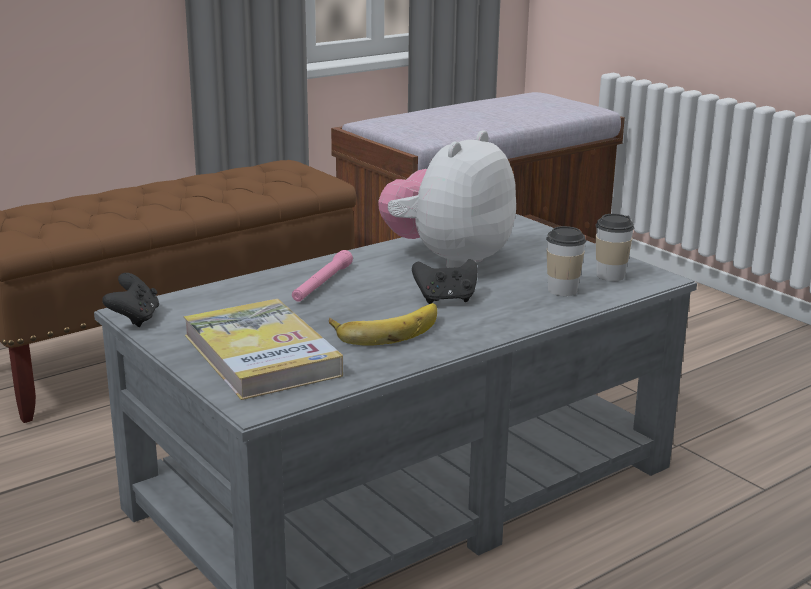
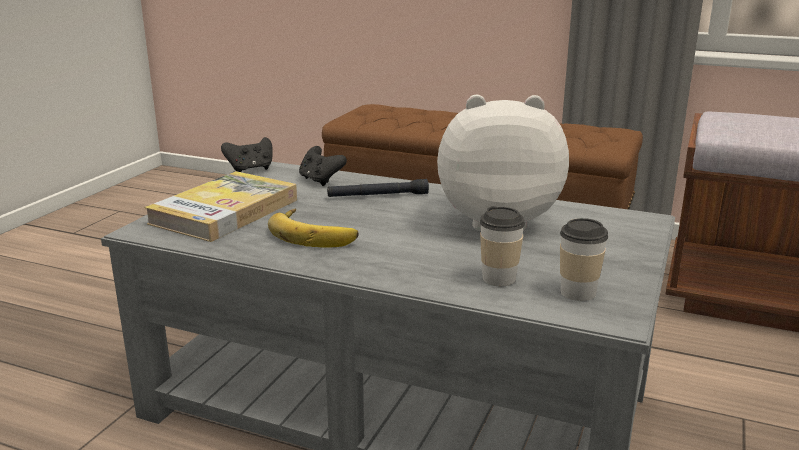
camera: 60 degrees right, 0 degrees up
pink flashlight [292,250,353,302] -> black flashlight [327,179,429,197]
black game controller [412,259,478,304] -> black game controller moved to [299,146,347,186]

